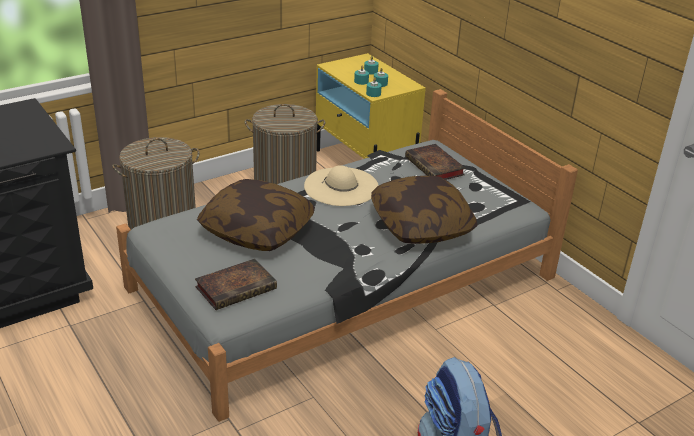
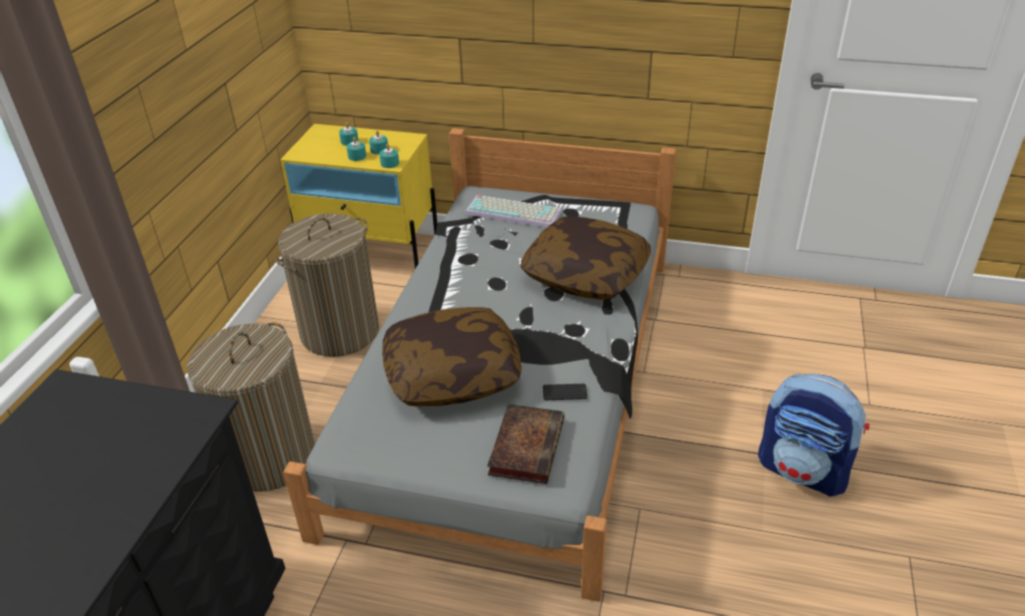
camera: 40 degrees left, 5 degrees up
beige hat [304,165,379,206] -> none
book [405,144,466,180] -> keyboard [465,195,561,228]
none -> phone [543,384,587,400]

